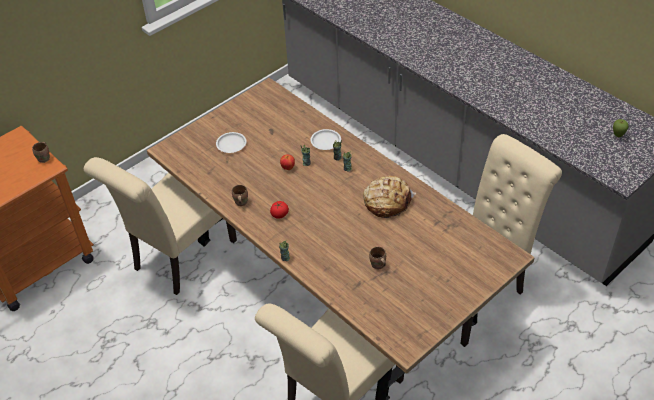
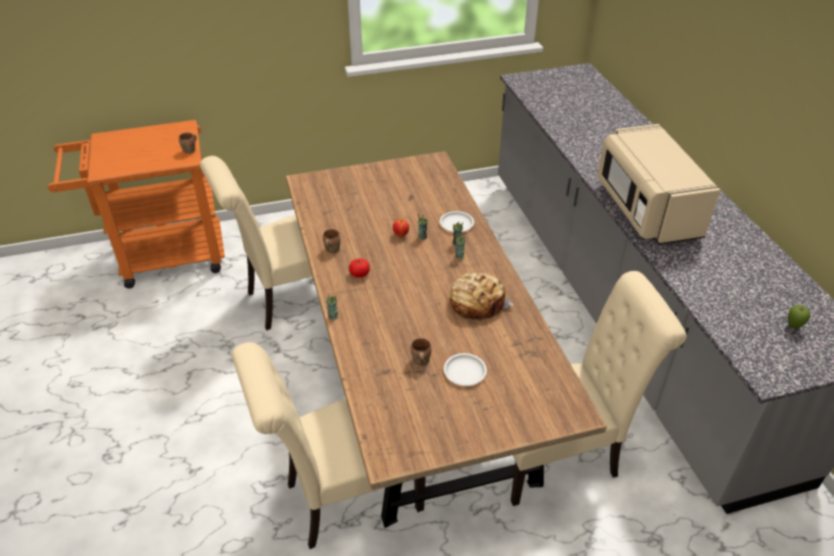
camera: 25 degrees right, 5 degrees down
white plate [216,132,247,153] -> white plate moved to [444,353,487,386]
none -> beige microwave [597,124,720,245]

